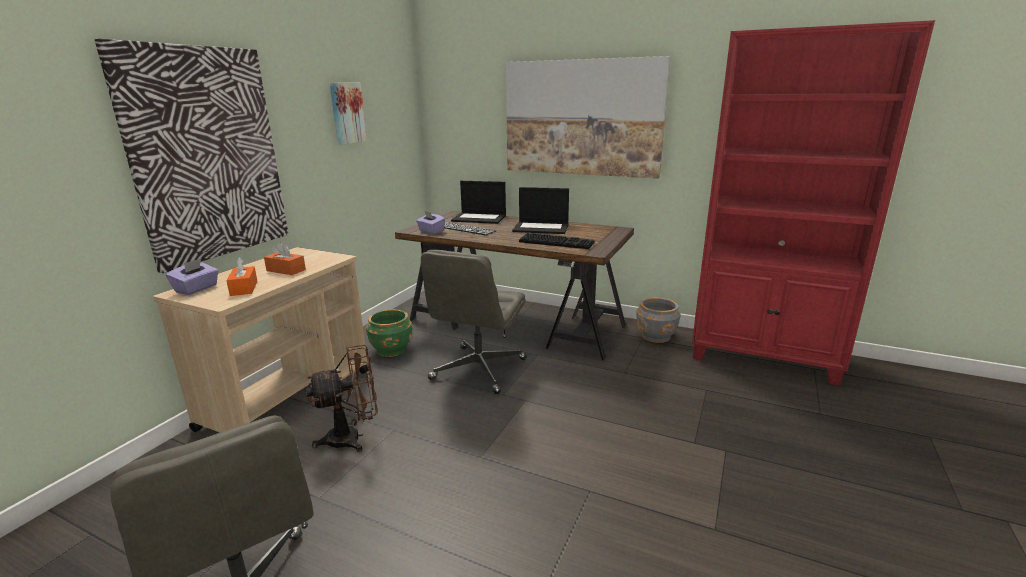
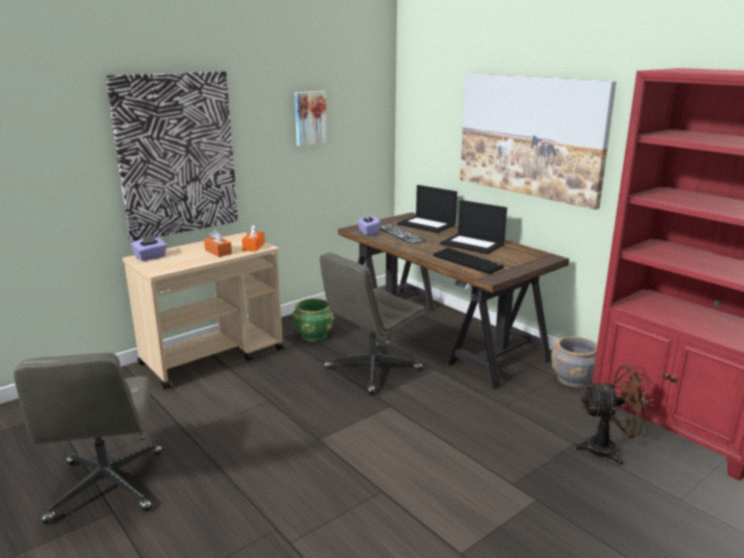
camera: 25 degrees right, 0 degrees up
orange tissue box [226,257,257,296] -> orange tissue box moved to [242,224,265,251]
brown fan [305,345,378,452] -> brown fan moved to [572,365,655,466]

